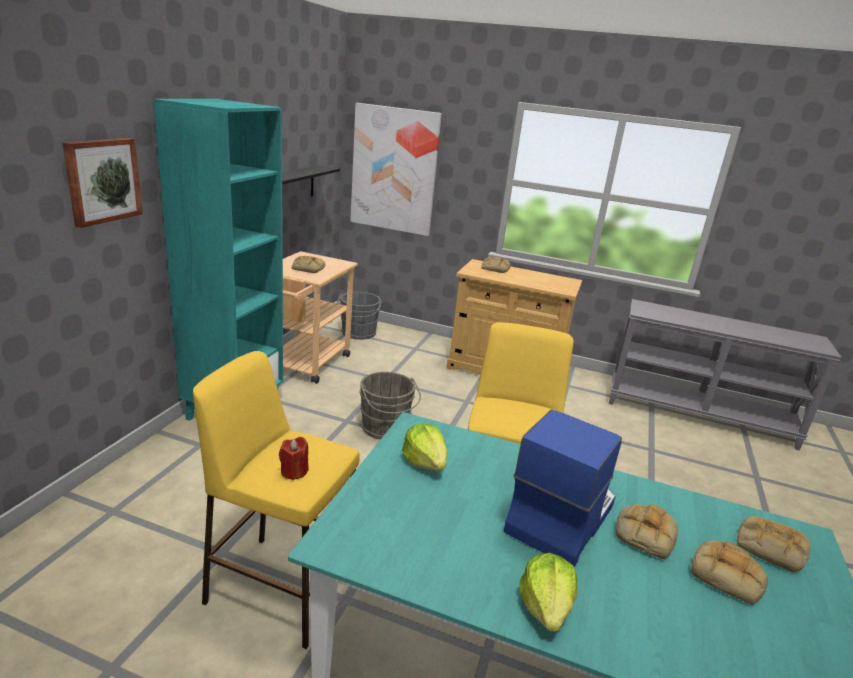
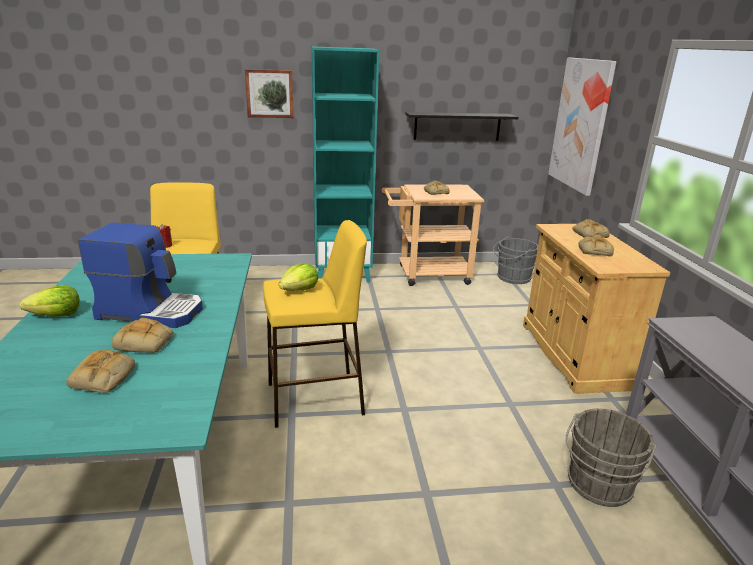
camera: 65 degrees right, 0 degrees up
grey bucket [359,372,421,440] -> grey bucket moved to [566,408,656,507]
lettuce [402,424,447,471] -> lettuce moved to [279,263,318,291]
bread [737,516,811,572] -> bread moved to [578,235,614,256]

